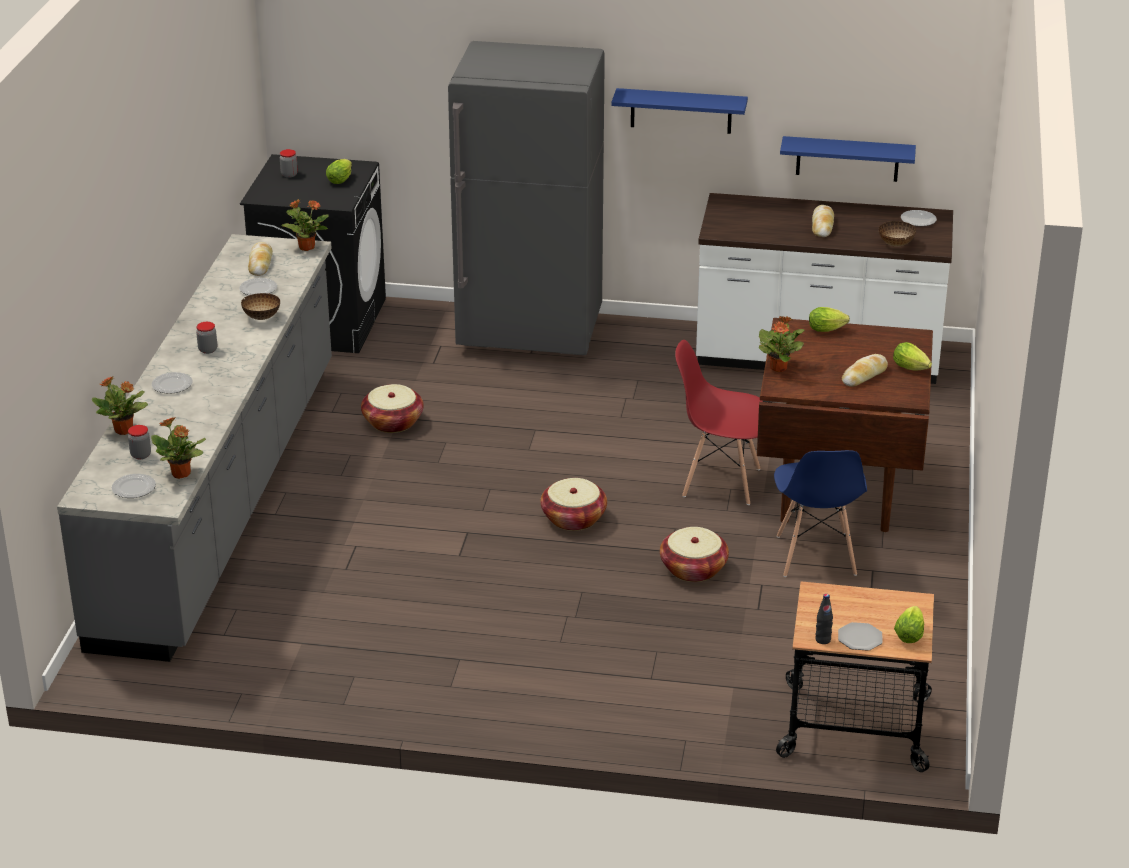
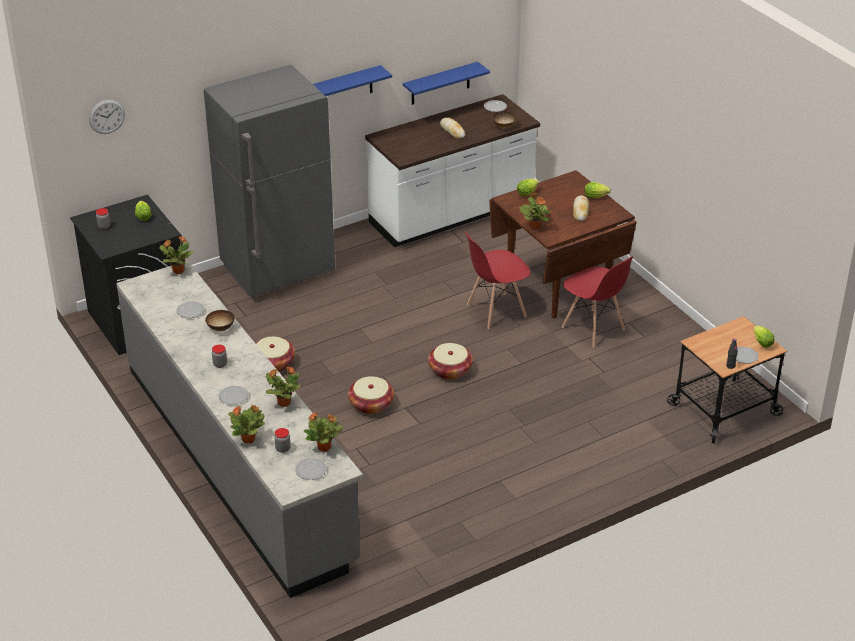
camera: 40 degrees left, 5 degrees up
bread [248,242,273,276] -> none
basket [660,527,729,582] -> basket moved to [348,376,394,414]
blue chair [774,450,867,577] -> red chair [562,256,633,348]
none -> wall clock [89,99,125,134]
none -> potted plant [266,366,301,407]

